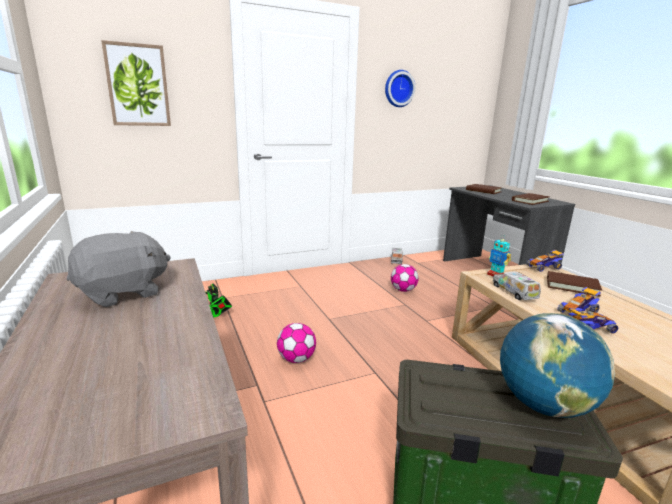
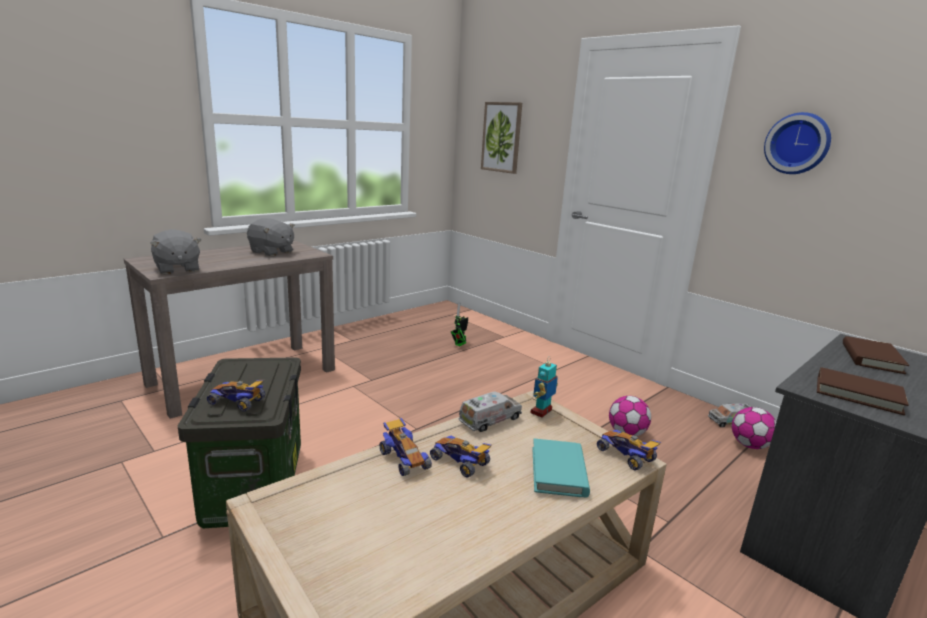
camera: 70 degrees right, 0 degrees up
football [277,323,316,363] -> football moved to [732,407,776,449]
globe [500,313,615,418] -> toy car [207,380,265,412]
brown book [547,271,602,297] -> turquoise book [532,439,590,498]
none -> grey plush toy [150,229,201,275]

